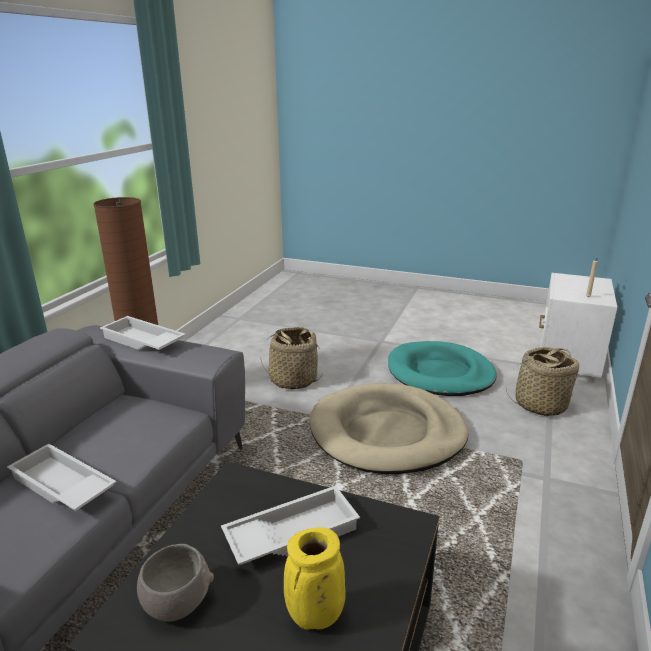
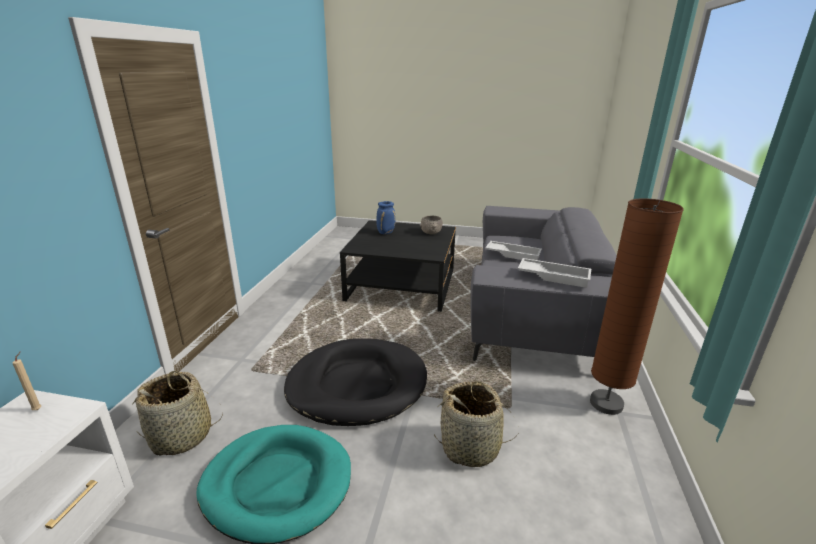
camera: 170 degrees right, 0 degrees up
white tray [221,486,360,565] -> none
yellow vase [284,527,346,630] -> blue vase [376,201,396,234]
beige dog bed [309,383,468,474] -> black dog bed [284,338,427,426]

